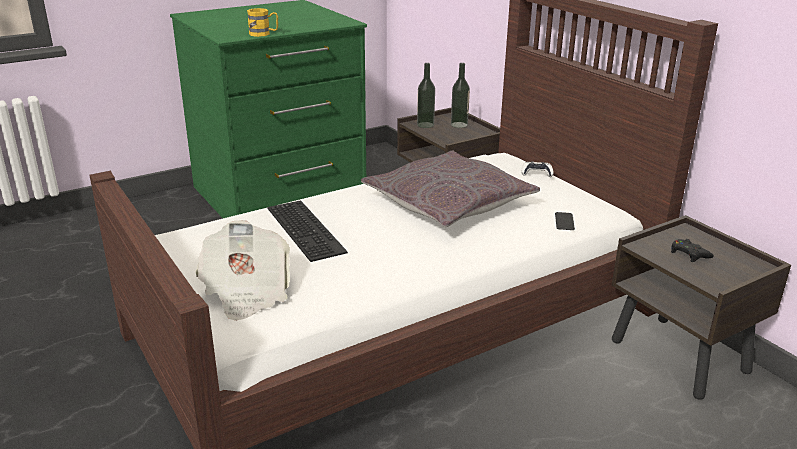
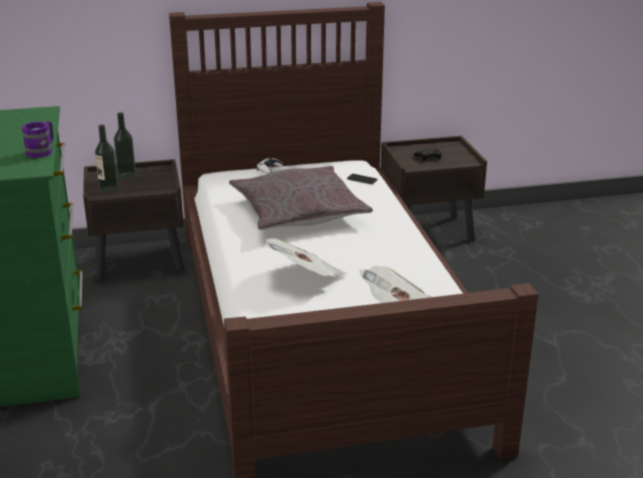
camera: 70 degrees left, 0 degrees up
yellow mug [247,8,278,37] -> purple mug [22,121,53,158]
keyboard [267,200,348,262] -> newspaper [264,238,347,277]

